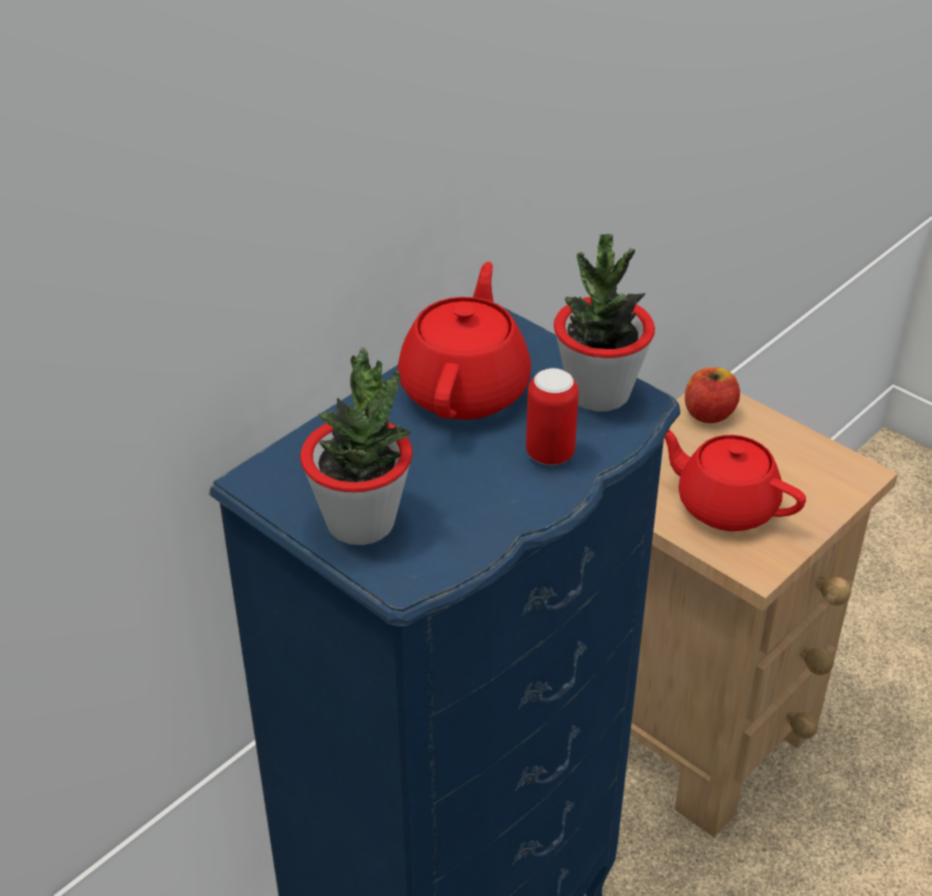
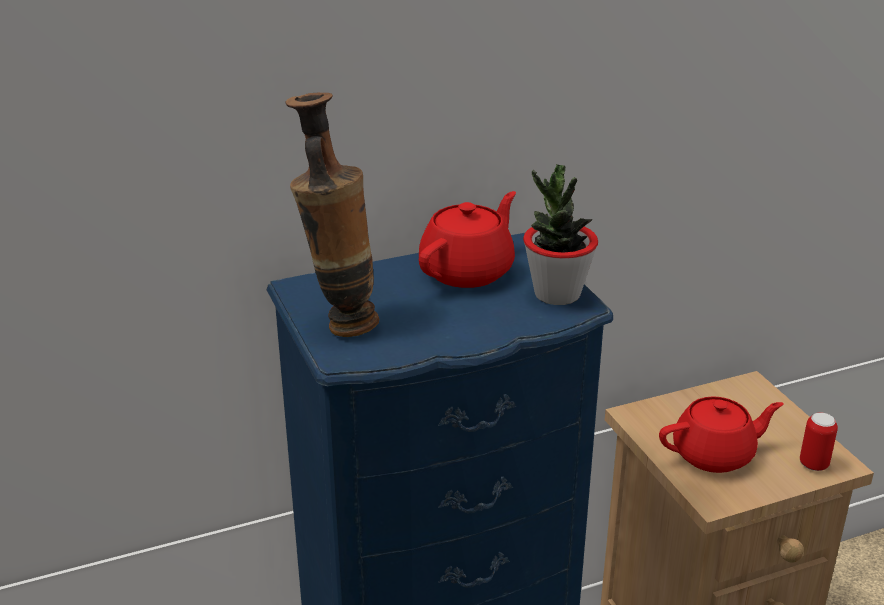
camera: 25 degrees right, 10 degrees down
potted plant [300,348,413,545] -> vase [286,93,379,337]
can [526,368,579,465] -> can moved to [800,413,838,471]
red teapot [665,430,806,531] -> red teapot turned 105 degrees clockwise [659,396,784,473]
apple [685,367,740,423] -> none

